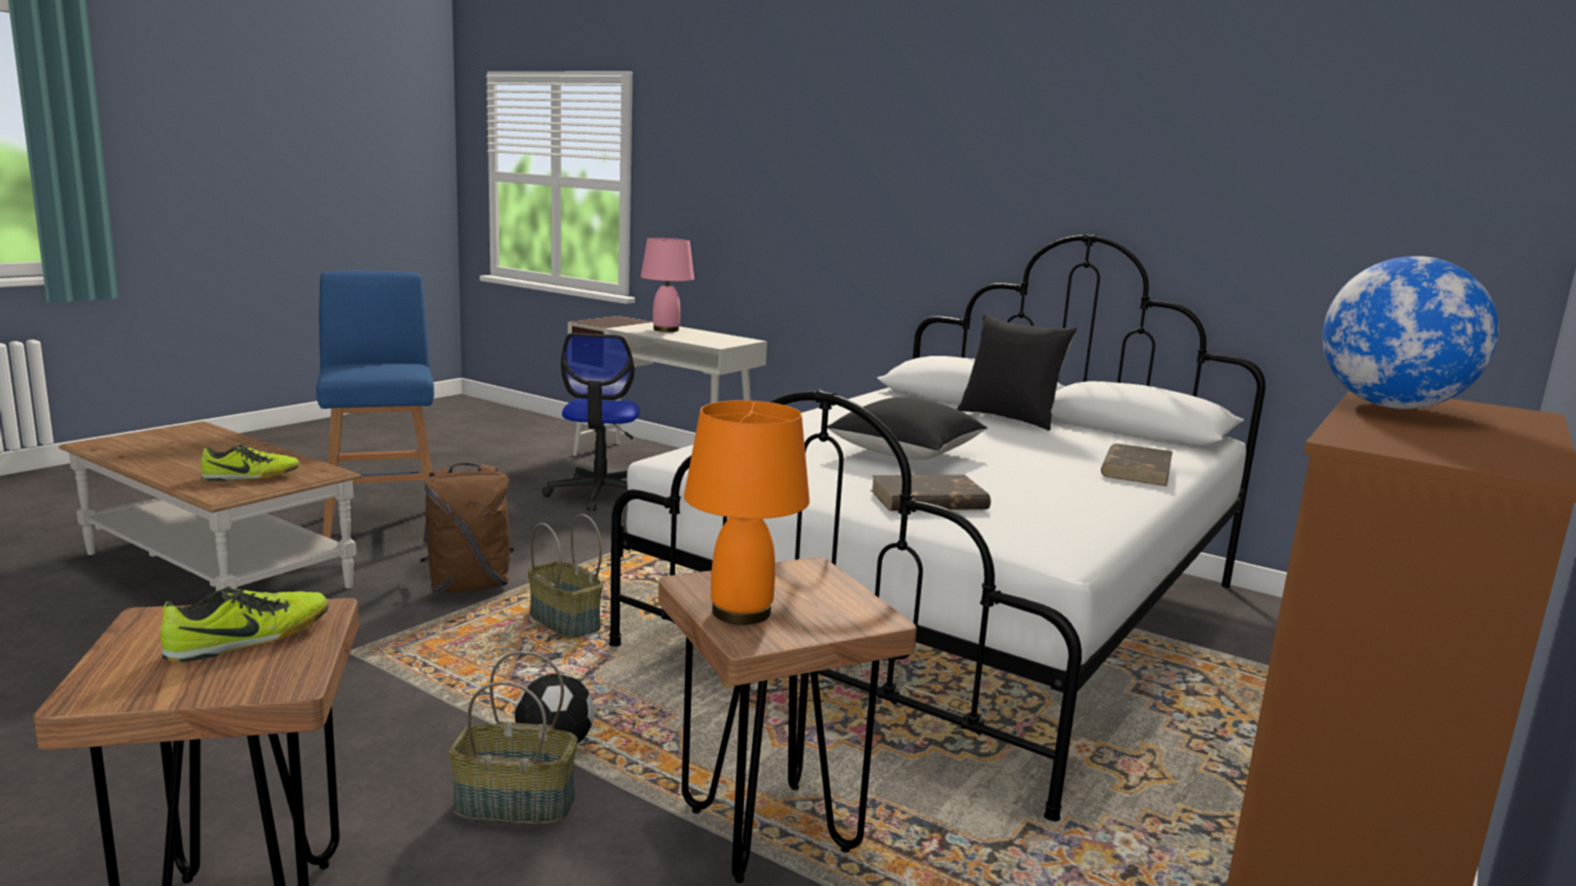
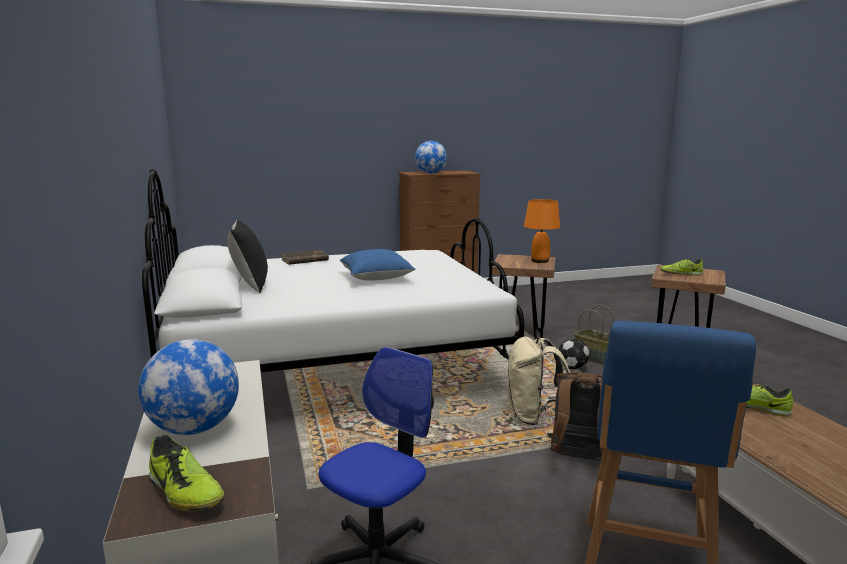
camera: 140 degrees left, 0 degrees up
basket [528,514,603,638] -> beige backpack [507,336,571,425]
pink table lamp [641,238,694,332] -> globe [138,339,239,435]
black pillow [827,397,987,460] -> blue pillow [340,249,415,281]
brown book [871,475,991,511] -> none
none -> shoe [149,434,224,511]

